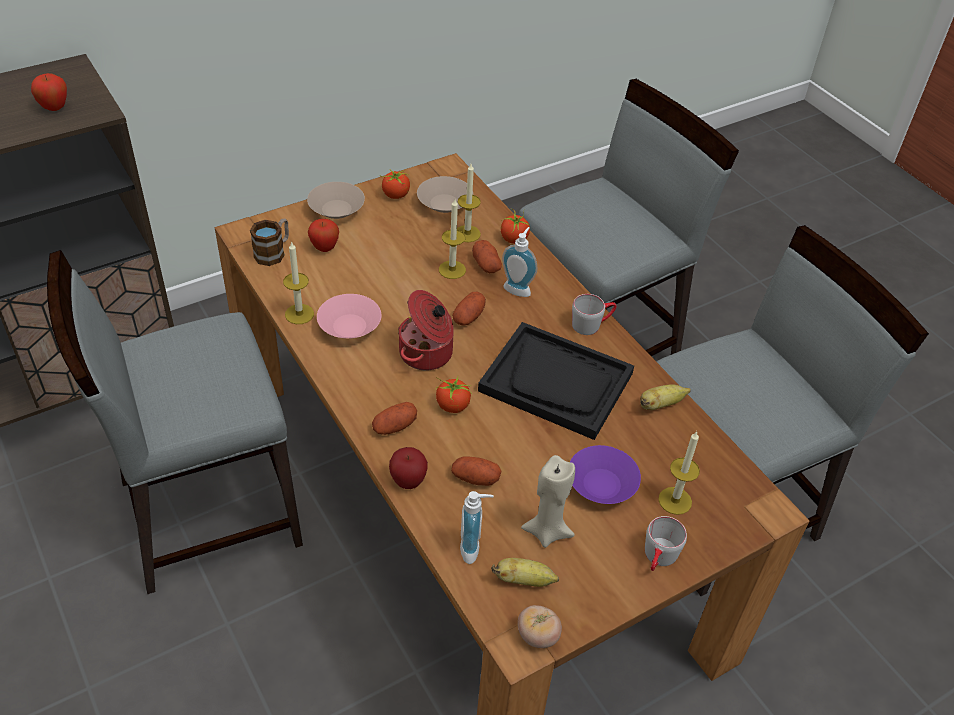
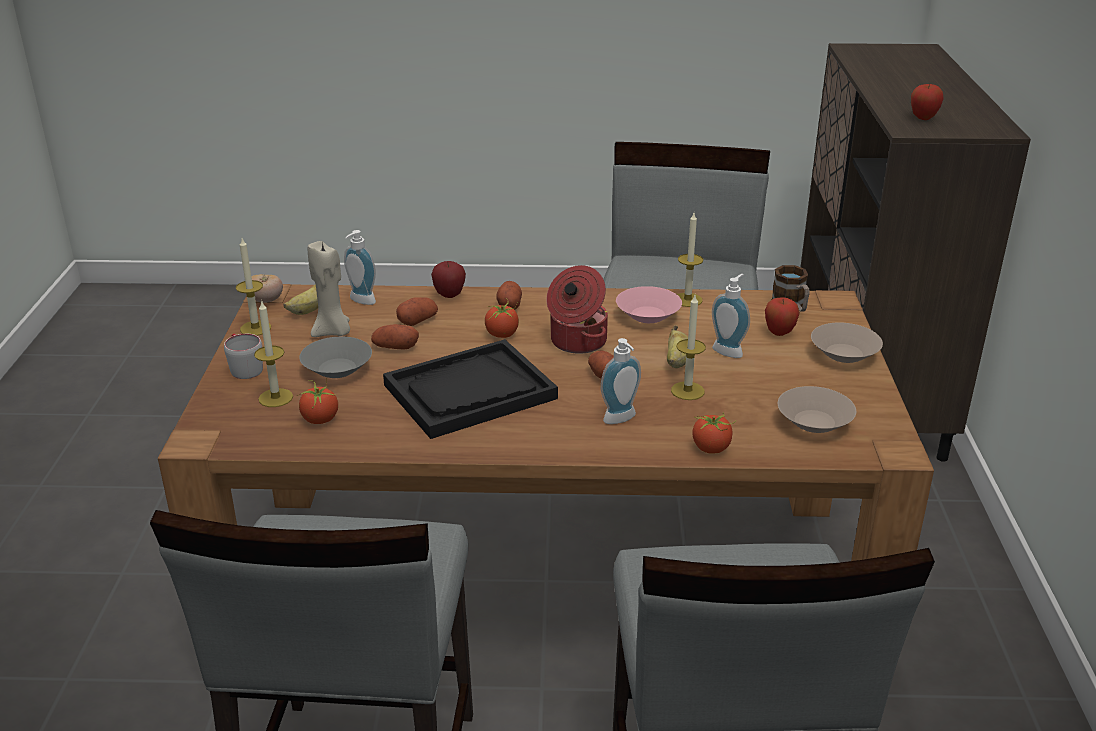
camera: 125 degrees right, 15 degrees down
tomato [381,170,410,199] -> tomato moved to [297,378,338,424]
candle [457,164,481,242] -> candle moved to [236,238,271,336]
potato [472,240,502,273] -> potato moved to [371,324,419,349]
purple bowl [570,445,641,504] -> grey bowl [299,337,372,378]
grey mug [572,294,617,335] -> none
banana [640,384,691,410] -> banana moved to [667,325,688,368]
none -> soap dispenser [712,274,750,358]

